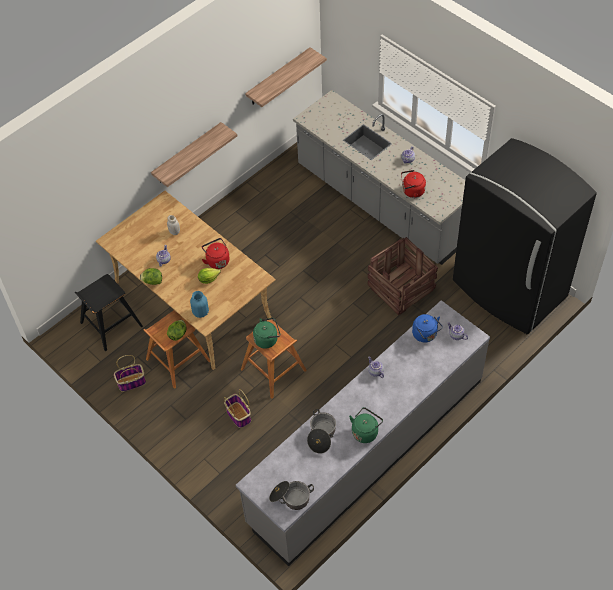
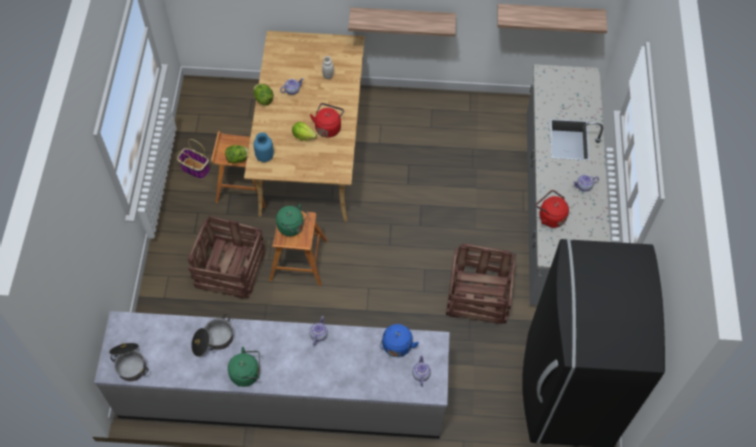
camera: 45 degrees right, 5 degrees up
black stool [75,274,143,352] -> none
basket [224,389,251,428] -> crate [188,215,265,298]

